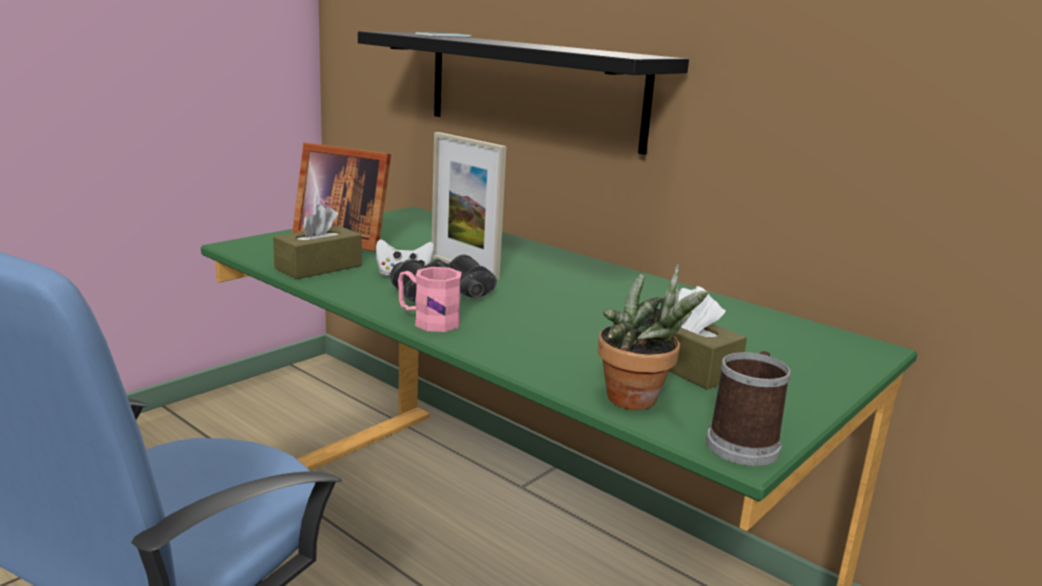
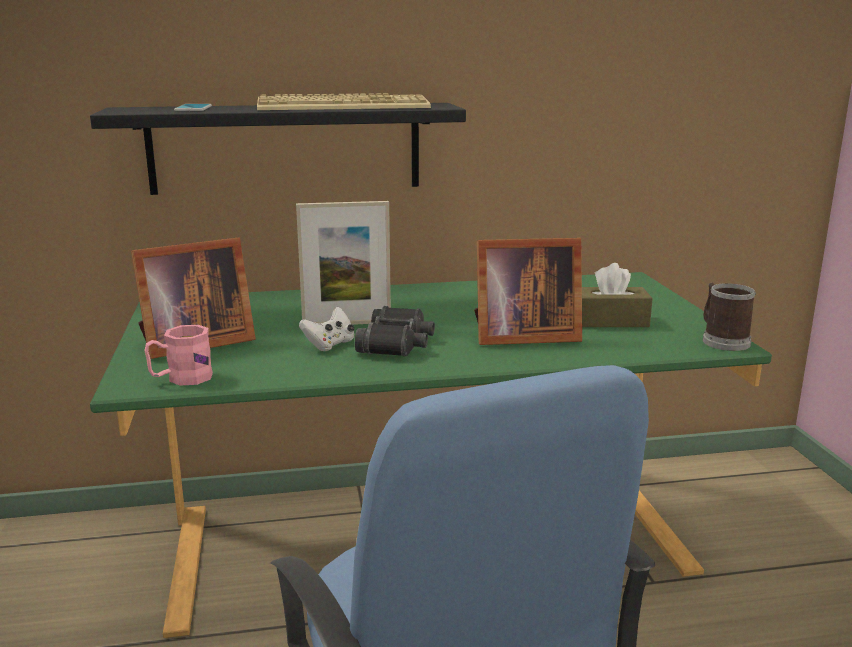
camera: 50 degrees left, 0 degrees up
brown tissue box [273,204,362,279] -> none
pink mug [398,267,461,332] -> pink mug moved to [144,325,213,386]
potted plant [598,264,709,410] -> none
none -> keyboard [257,93,431,110]
none -> picture frame [474,238,582,345]

